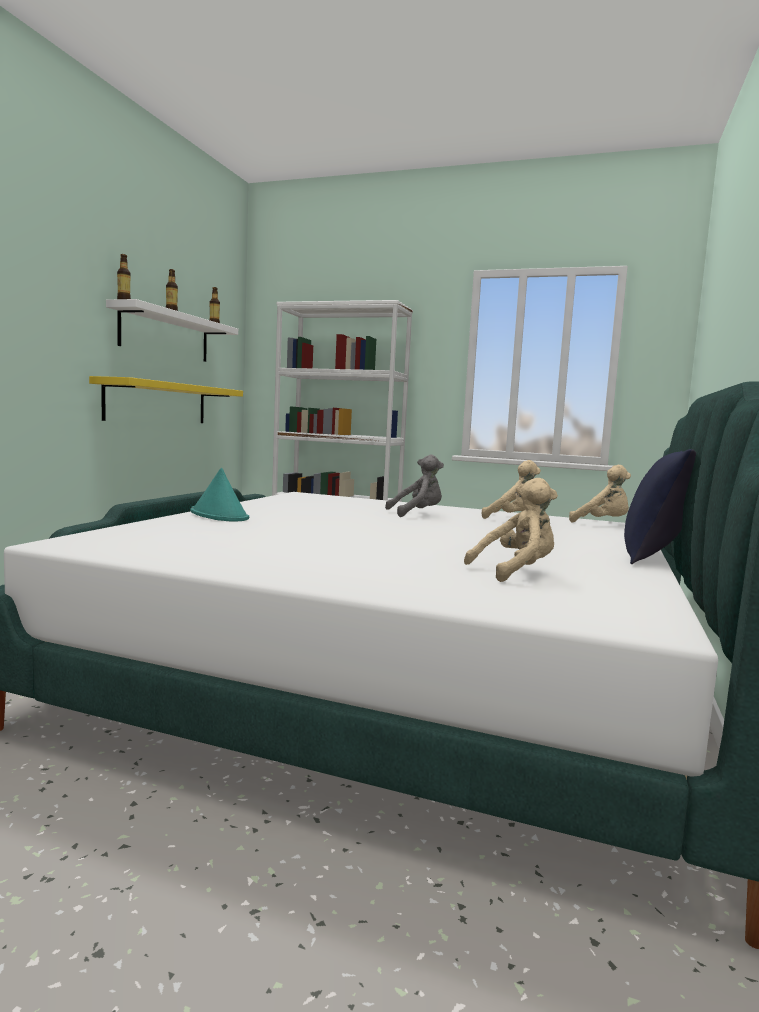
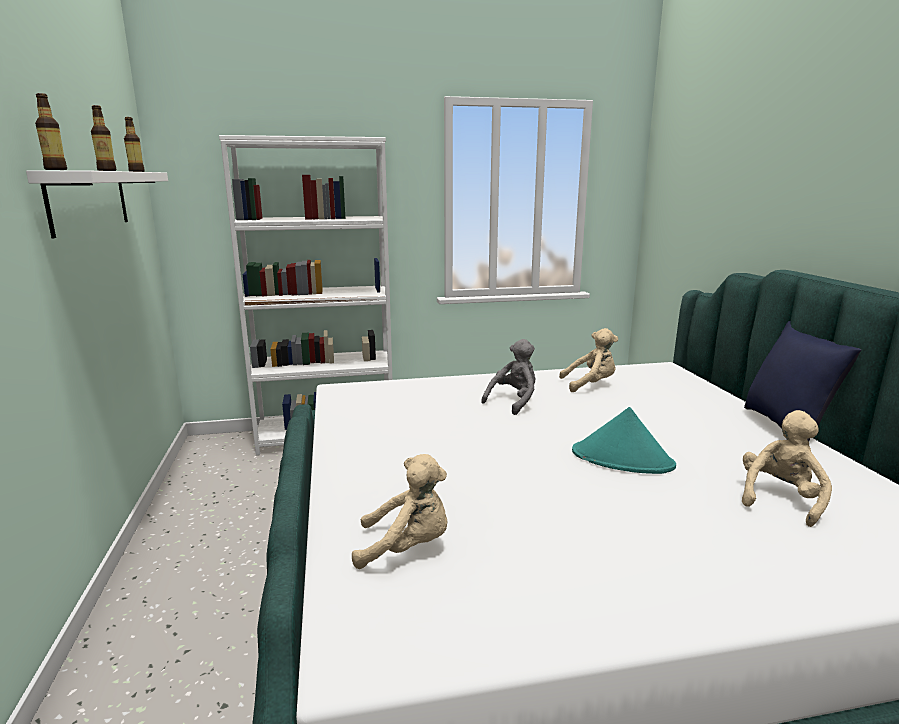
camera: 30 degrees left, 10 degrees up
yellow shelf [89,376,243,423] -> none
turquoise hat [190,468,249,522] -> turquoise hat moved to [572,407,676,474]
beige plush toy [569,465,631,523] -> beige plush toy moved to [352,454,447,569]

